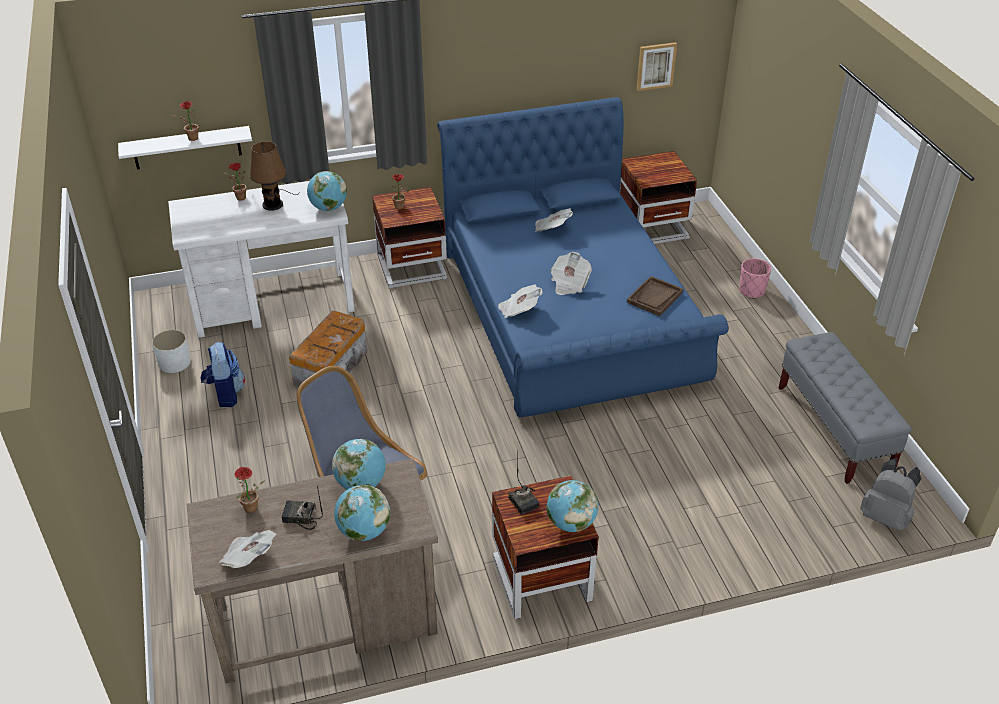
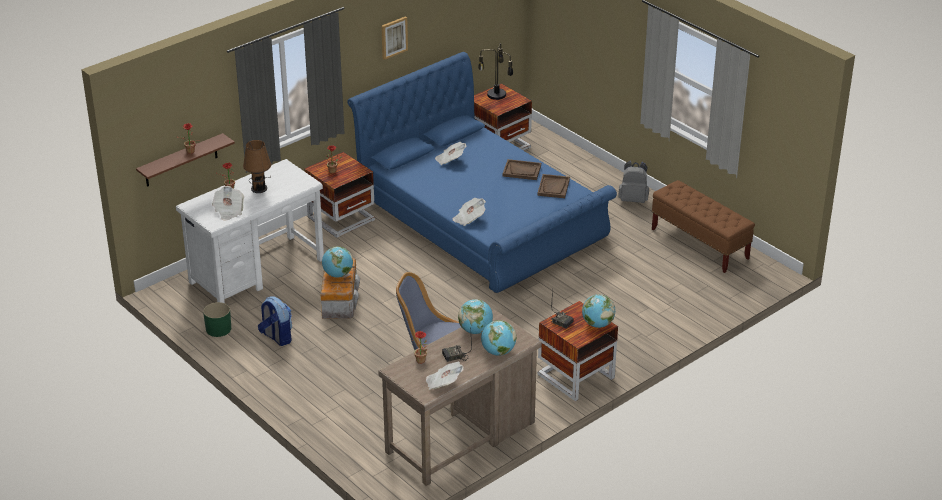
camera: 25 degrees left, 5 degrees down
white shelf [118,126,252,169] -> brown shelf [136,133,235,187]
white planter [152,330,191,373] -> green planter [203,302,231,337]
globe [307,171,347,211] -> globe moved to [322,246,353,277]
newspaper [551,252,592,295] -> newspaper moved to [212,186,244,221]
picture [636,42,677,91] -> picture moved to [381,16,408,60]
pink planter [739,258,771,299] -> none
grey bench [779,332,912,484] -> brown bench [652,180,755,273]
grey backpack [860,459,921,531] -> grey backpack moved to [618,161,649,203]
none -> table lamp [478,43,513,100]
none -> brown tray [503,159,541,180]

